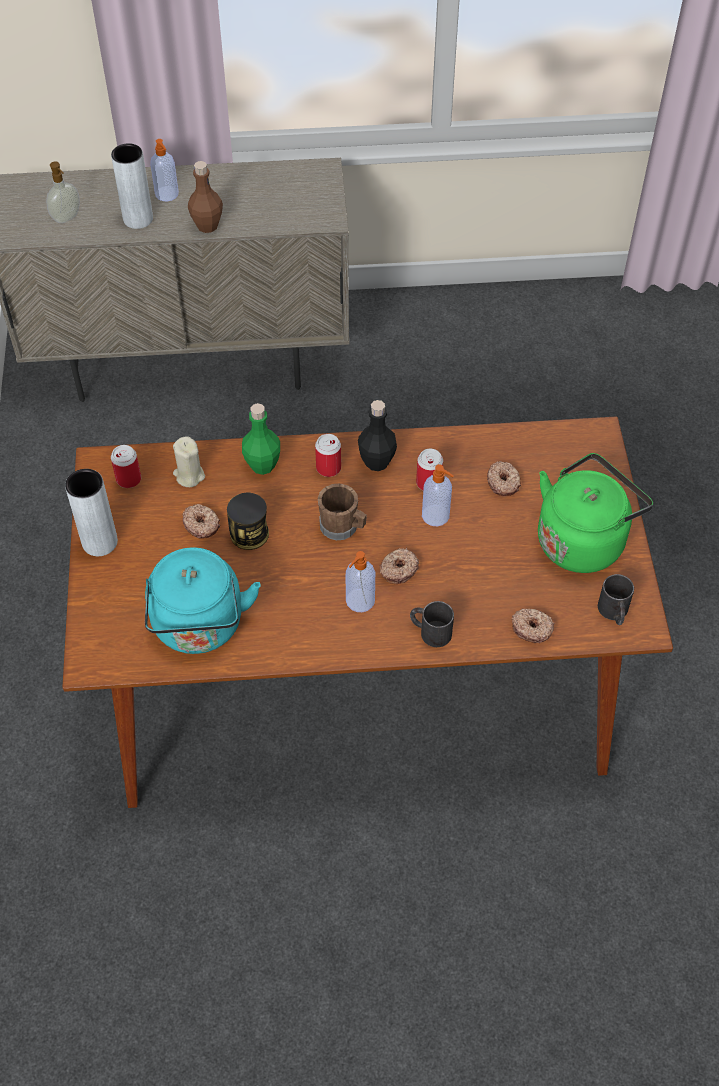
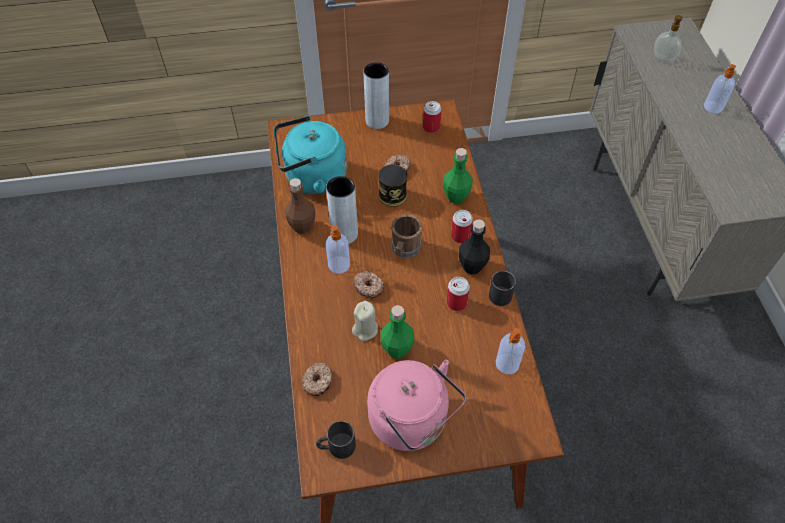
camera: 85 degrees right, 0 degrees up
grey vase [111,143,153,229] -> grey vase moved to [326,176,358,244]
beige candle [173,436,205,487] -> beige candle moved to [352,301,378,341]
brown bottle [188,161,223,233] -> brown bottle moved to [285,178,316,234]
black mug [410,601,454,647] -> black mug moved to [489,268,516,306]
soap dispenser [422,464,454,526] -> soap dispenser moved to [496,328,525,374]
donut [487,461,521,496] -> none
green kettle [538,453,653,573] -> pink kettle [367,360,466,451]
none -> green bottle [381,305,414,359]

